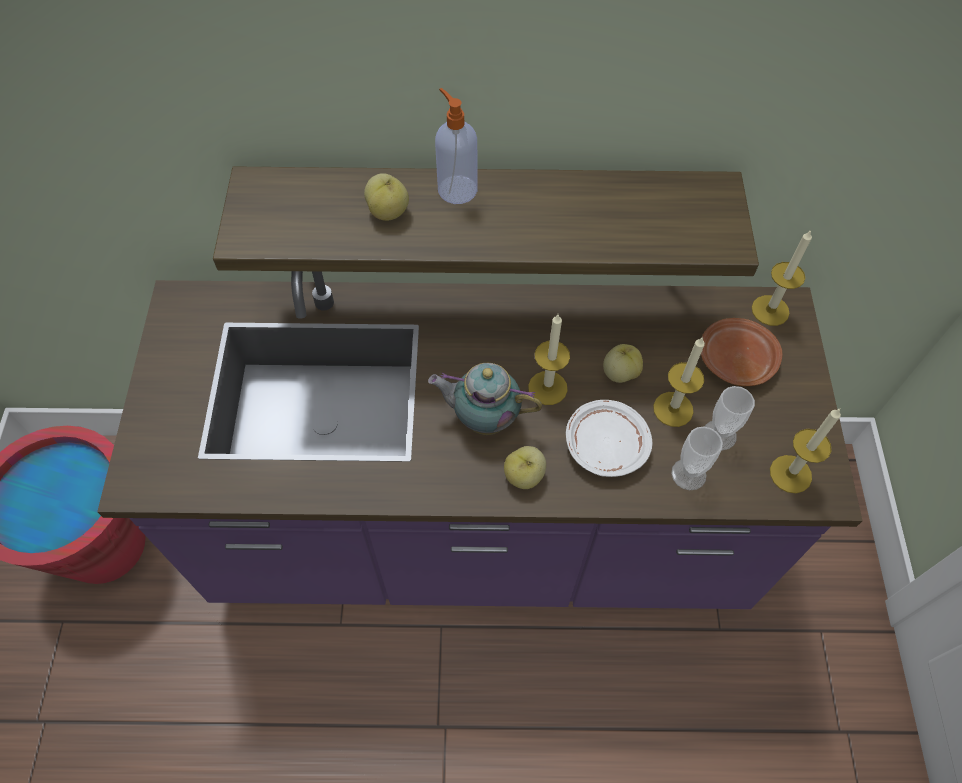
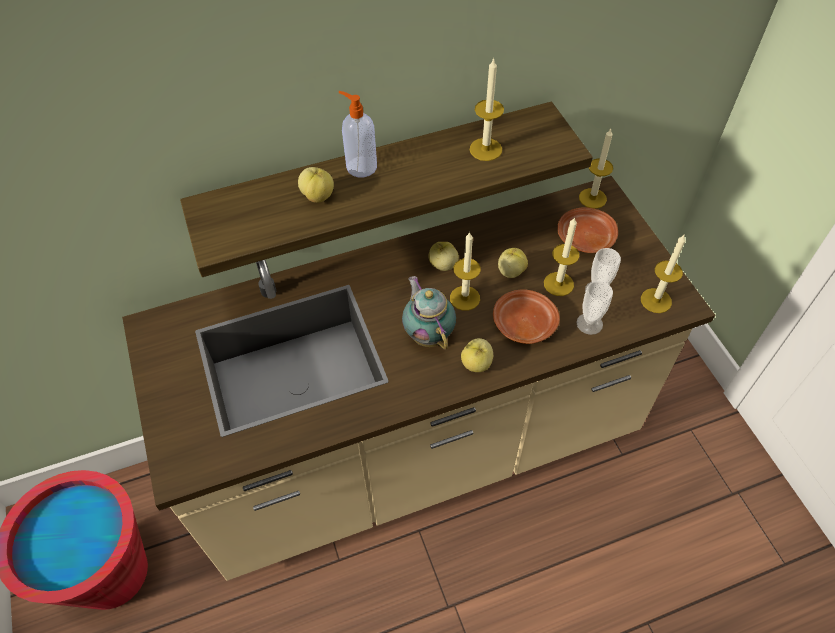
camera: 20 degrees left, 5 degrees down
purple counter [97,271,863,609] -> beige counter [122,176,715,581]
teapot [428,363,542,435] -> teapot turned 75 degrees clockwise [402,276,456,350]
white plate [566,400,652,477] -> brown plate [493,289,560,344]
none -> apple [428,242,459,271]
none -> candle [470,58,504,161]

